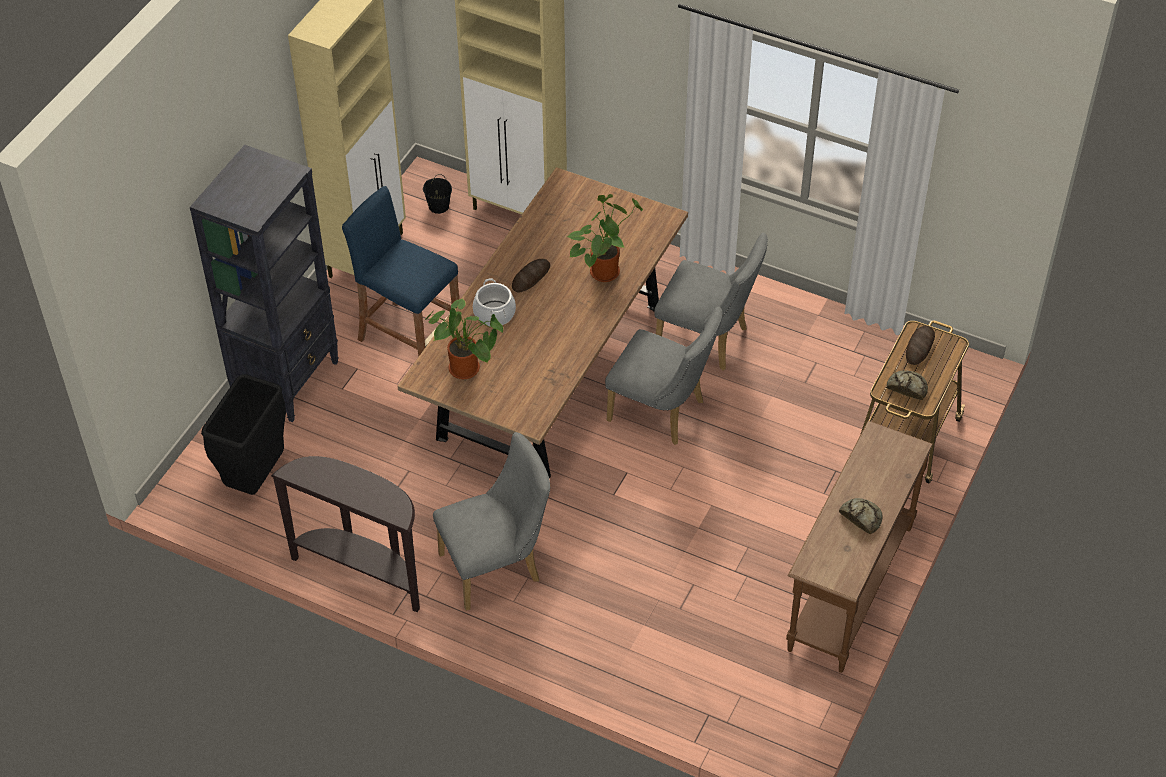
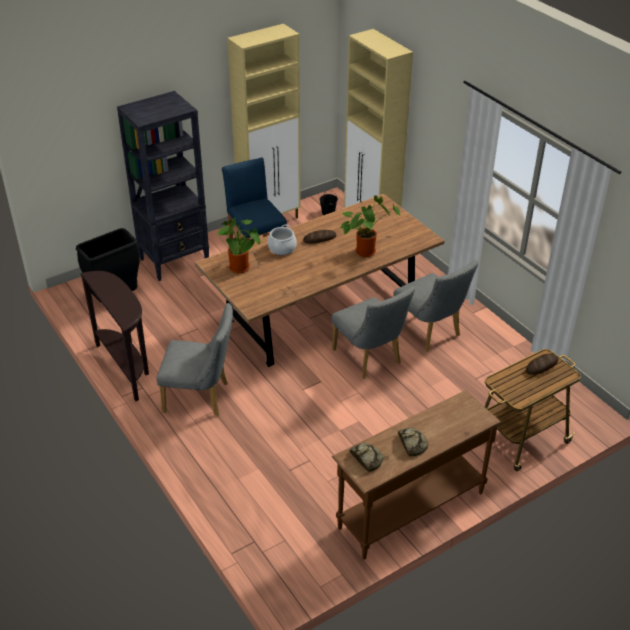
camera: 30 degrees right, 10 degrees down
bread [887,371,928,400] -> bread moved to [349,443,383,472]

